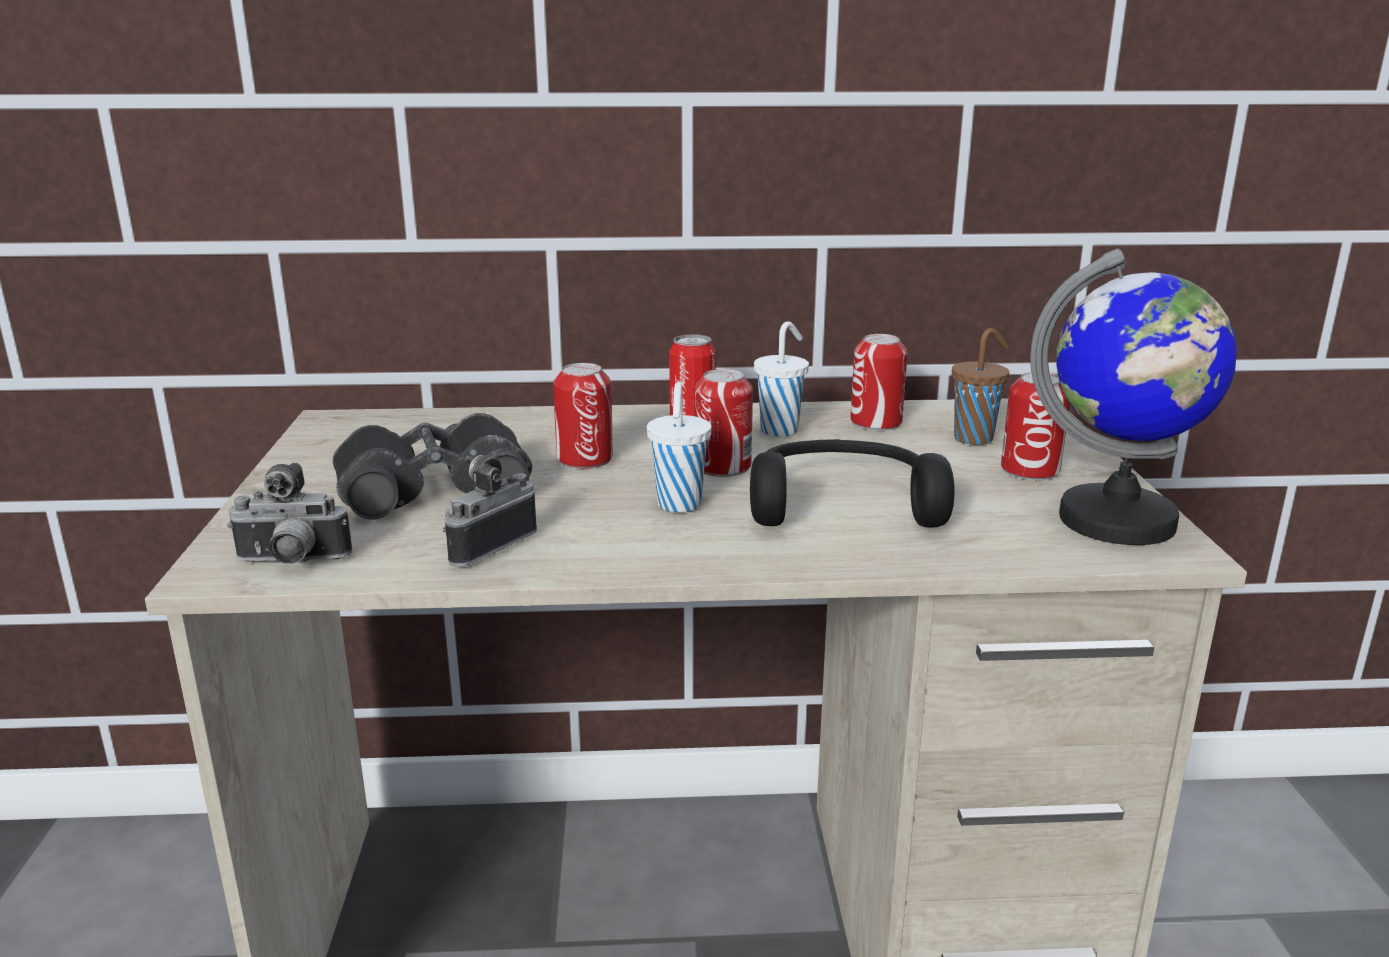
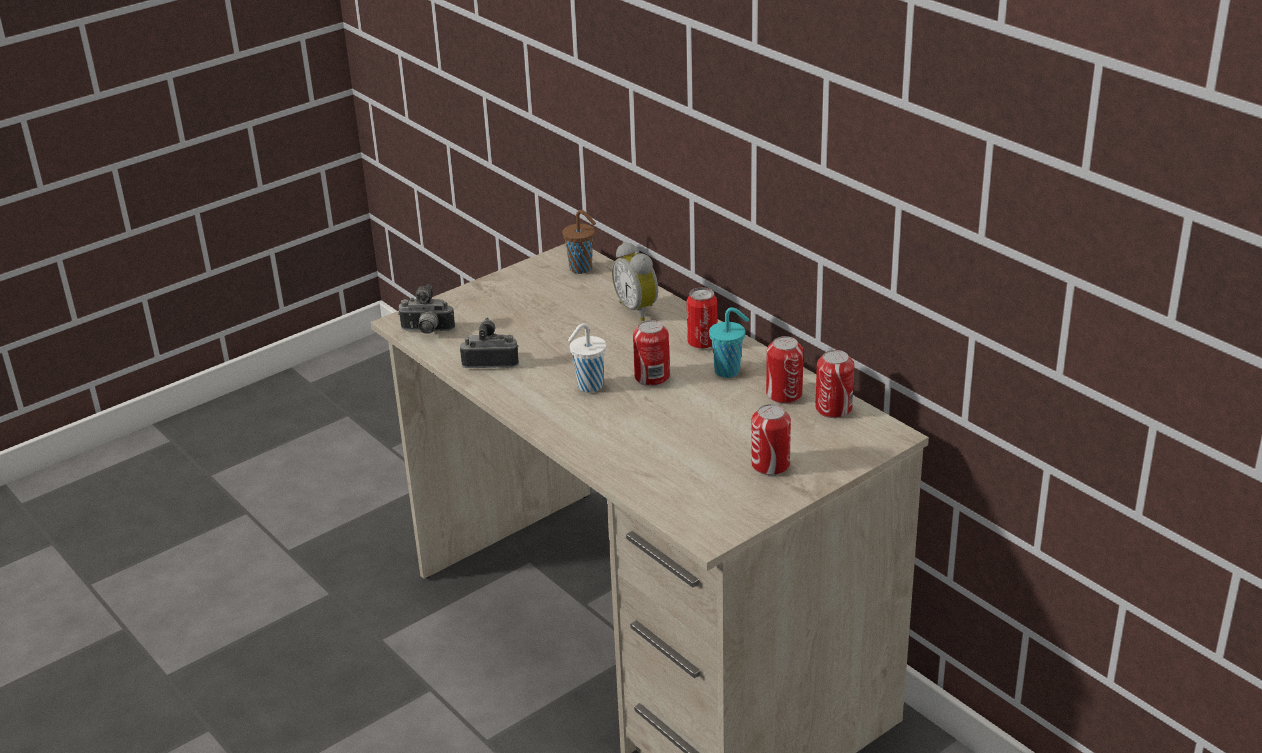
camera: 55 degrees right, 10 degrees up
camera [227,463,352,564] -> camera turned 45 degrees counterclockwise [398,285,455,334]
black binoculars [333,413,532,520] -> none
can [553,363,613,469] -> can moved to [816,350,854,418]
black headphones [750,439,954,527] -> none
white cup [754,321,809,437] -> turquoise cup [709,307,749,378]
brown cup [952,328,1009,445] -> brown cup moved to [562,210,596,274]
globe [1030,249,1237,545] -> none
none -> alarm clock [612,242,658,321]

